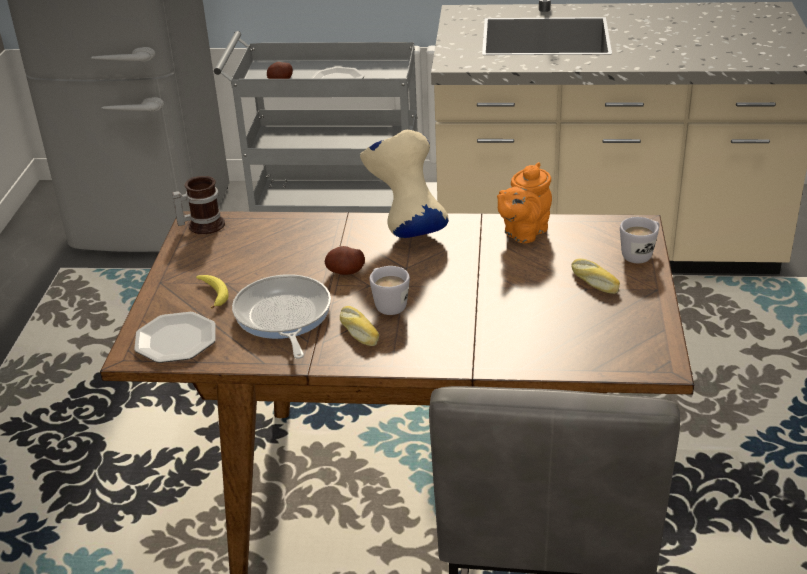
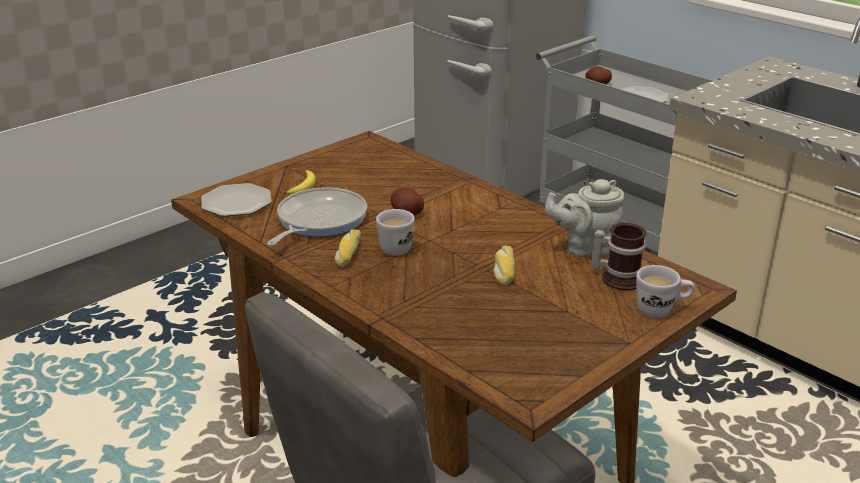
camera: 40 degrees right, 5 degrees down
mug [172,176,225,234] -> mug moved to [591,223,646,290]
beige vase [360,130,449,238] -> none
orange teapot [497,162,552,243] -> grey teapot [545,179,624,257]
bread [571,259,620,294] -> bread moved to [493,246,515,286]

